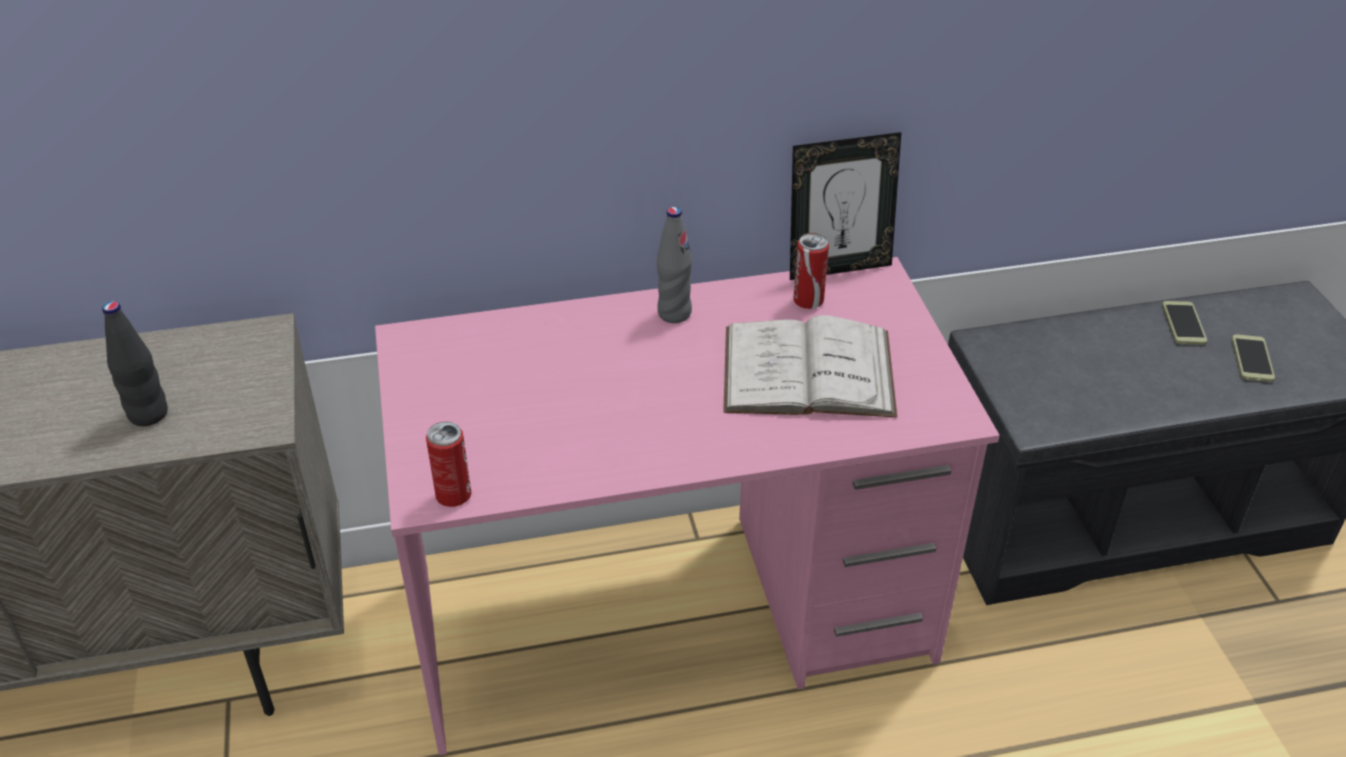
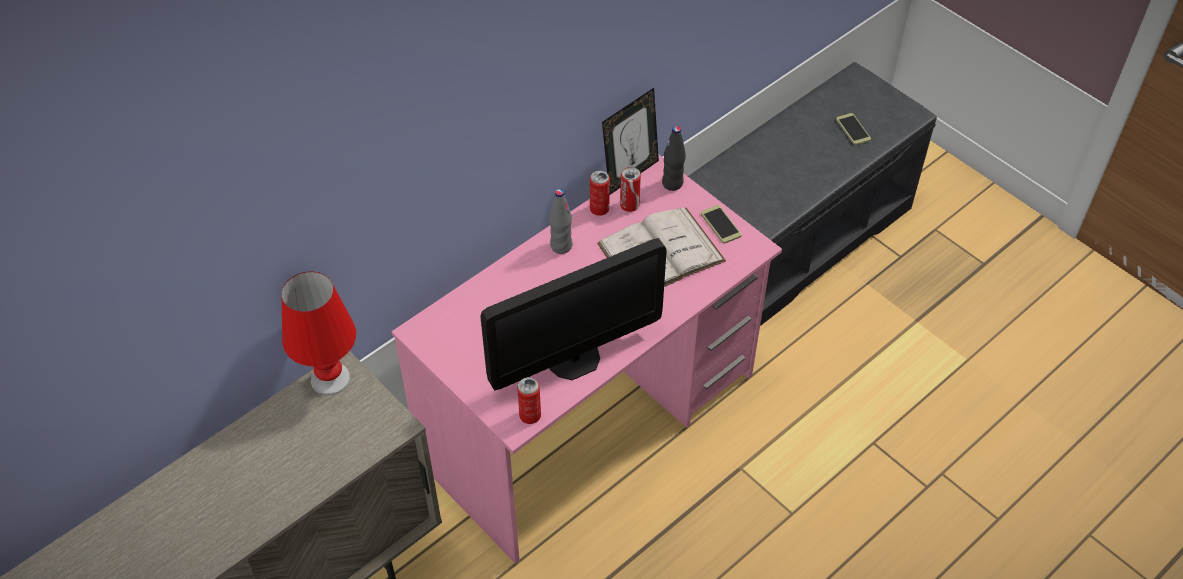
camera: 30 degrees left, 10 degrees up
black bottle [102,301,168,426] -> black bottle moved to [662,126,686,191]
phone [1162,301,1207,345] -> phone moved to [701,205,742,244]
none -> red table lamp [282,271,356,395]
none -> monitor [480,238,667,390]
none -> can [590,170,610,216]

